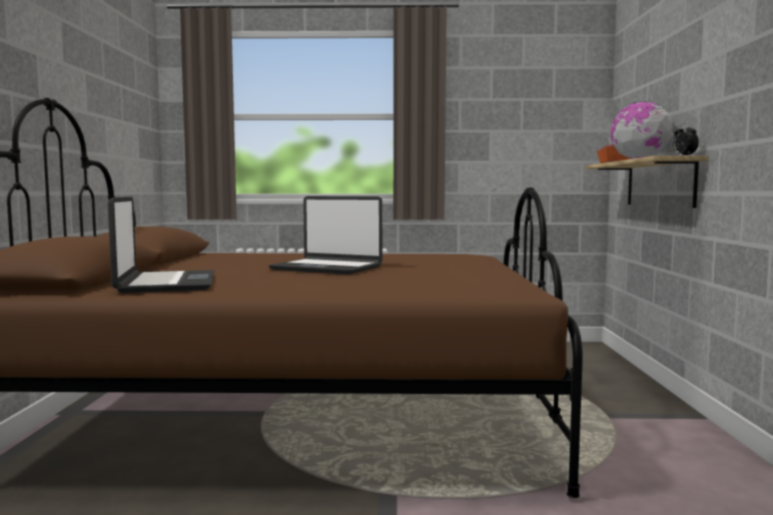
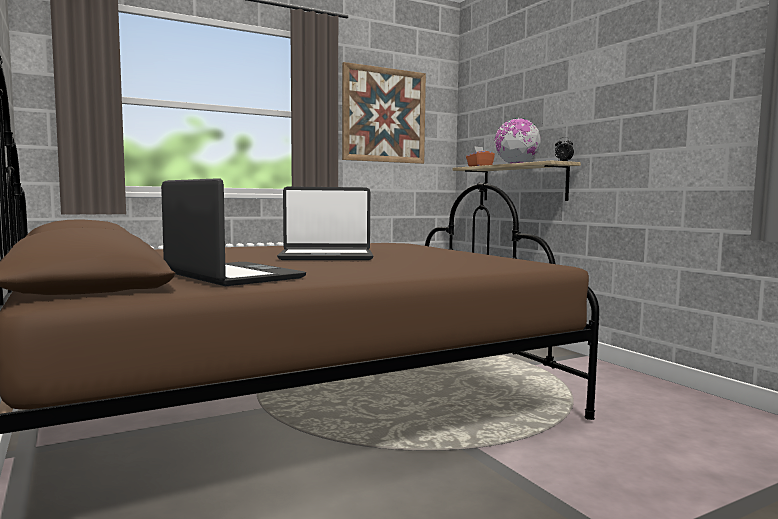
camera: 30 degrees left, 0 degrees up
none -> picture [342,62,426,164]

